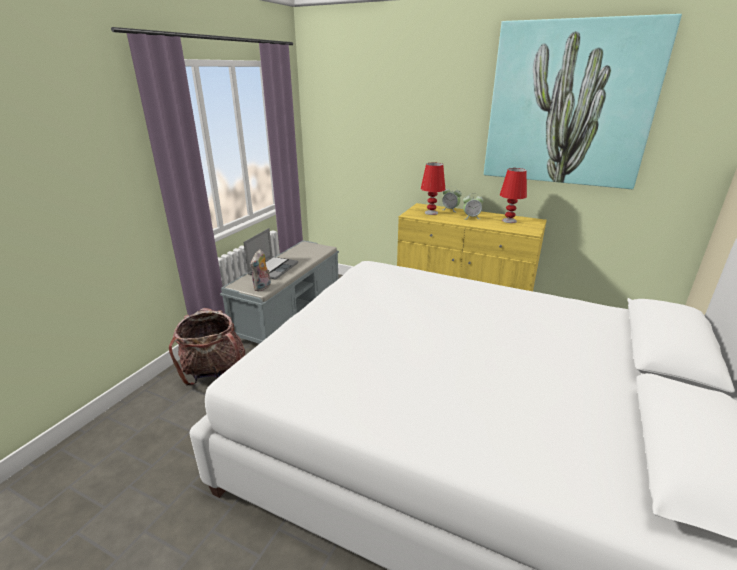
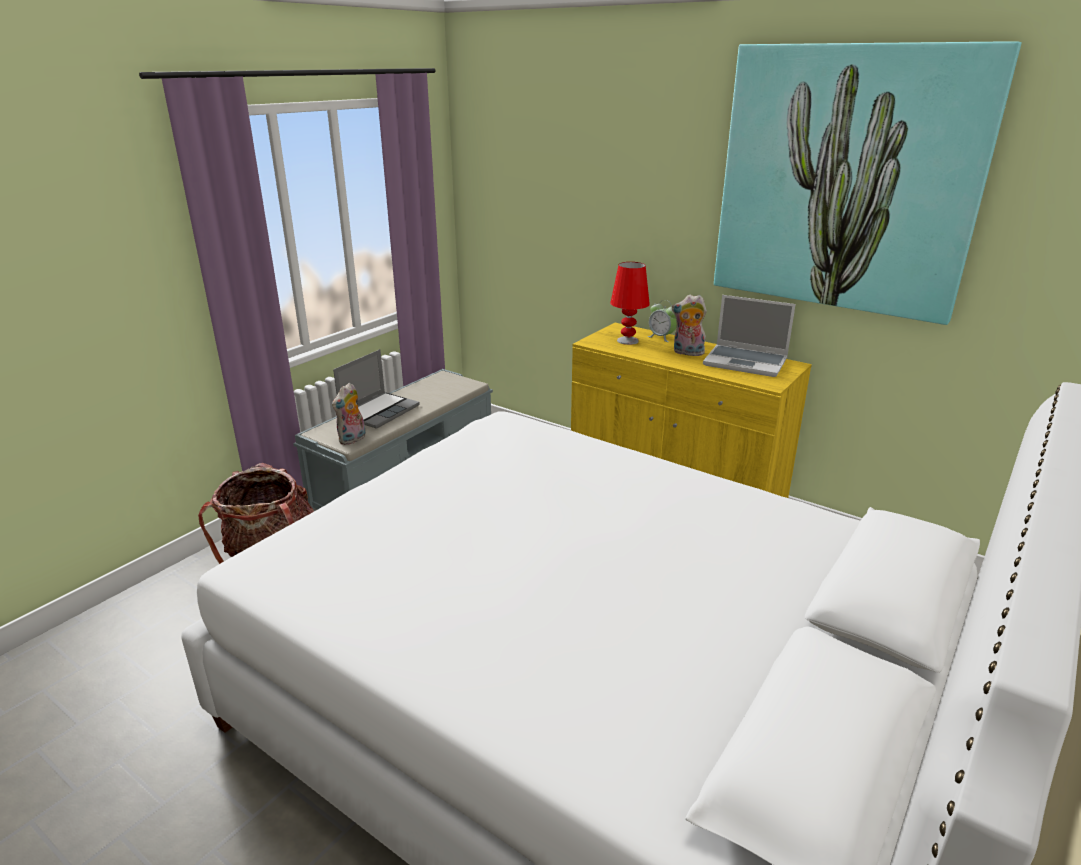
camera: 10 degrees right, 0 degrees up
alarm clock [463,193,484,219] -> plush toy [672,295,707,356]
red table lamp [500,168,527,223] -> laptop [703,295,796,377]

